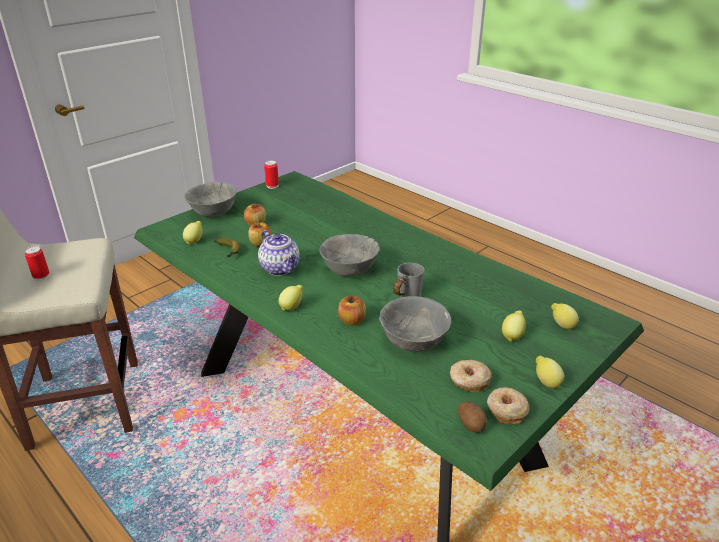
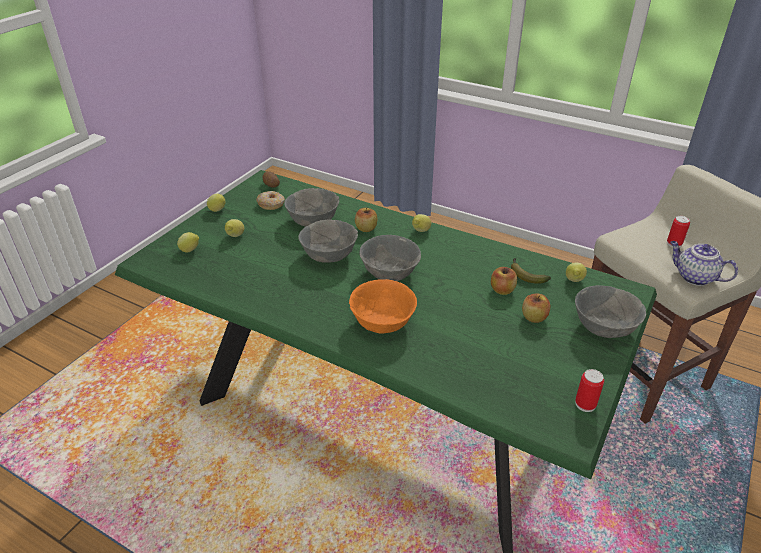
camera: 165 degrees right, 5 degrees up
teapot [258,230,300,276] -> teapot moved to [670,241,738,286]
grey mug [393,263,424,297] -> grey bowl [299,219,358,263]
donut [487,388,530,424] -> none
none -> orange bowl [349,279,417,334]

